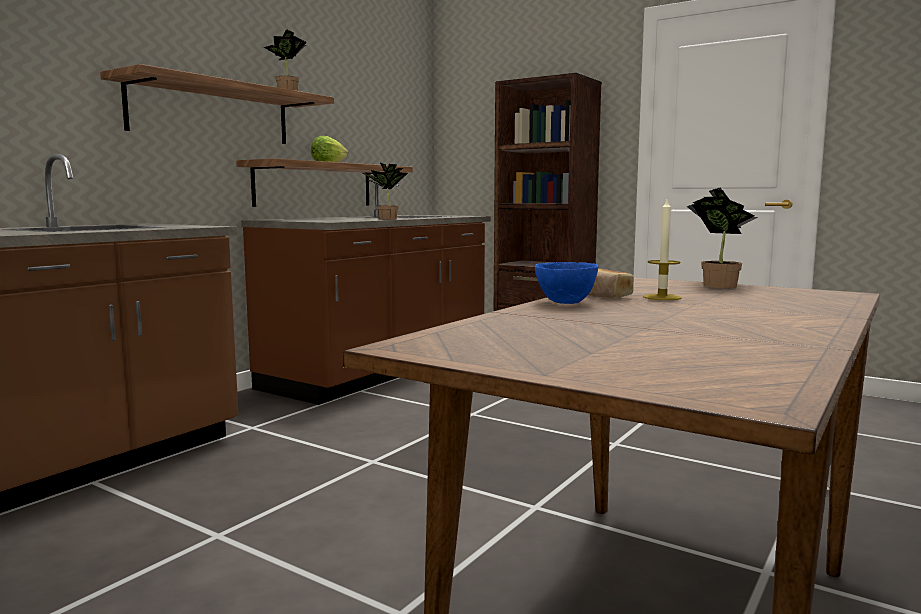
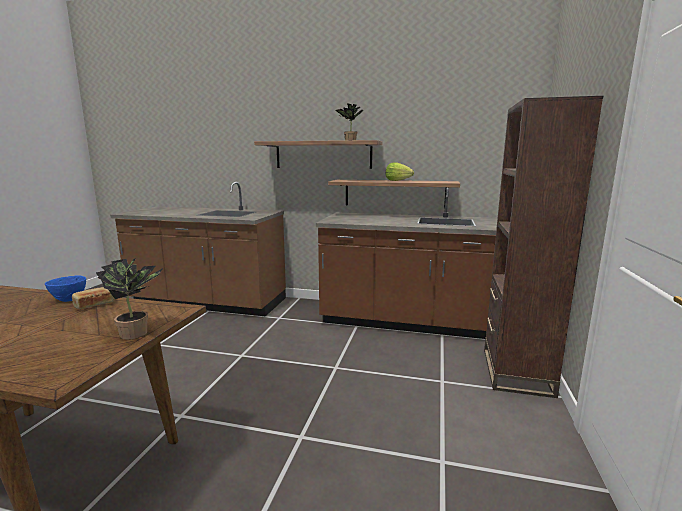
camera: 70 degrees right, 5 degrees up
potted plant [363,163,408,220] -> none
candle [643,199,682,300] -> none

